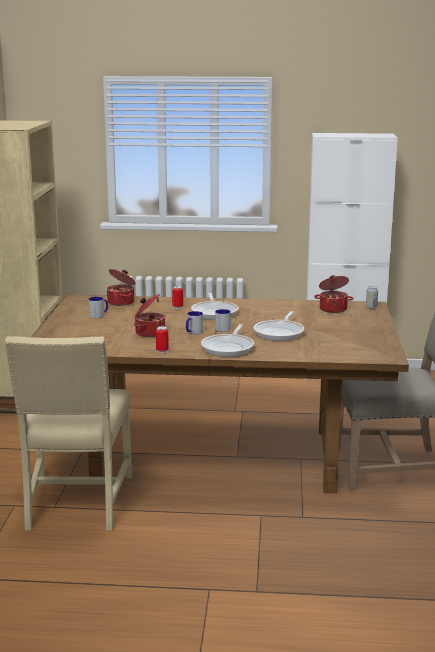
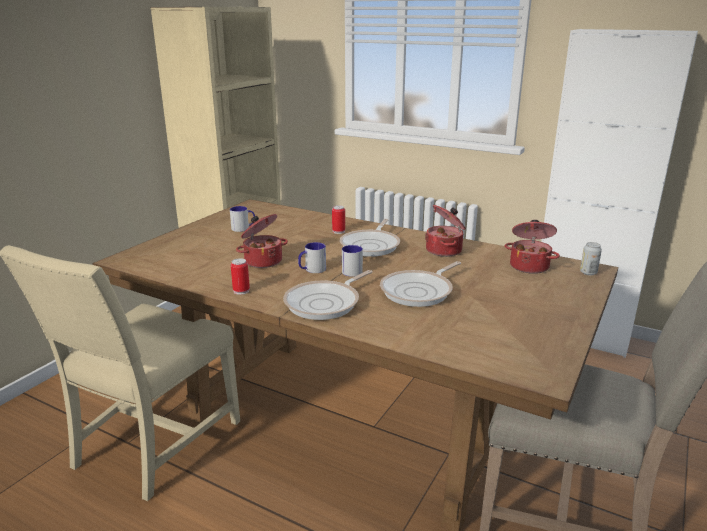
camera: 25 degrees right, 5 degrees up
cooking pot [107,269,136,306] -> cooking pot moved to [425,205,466,257]

